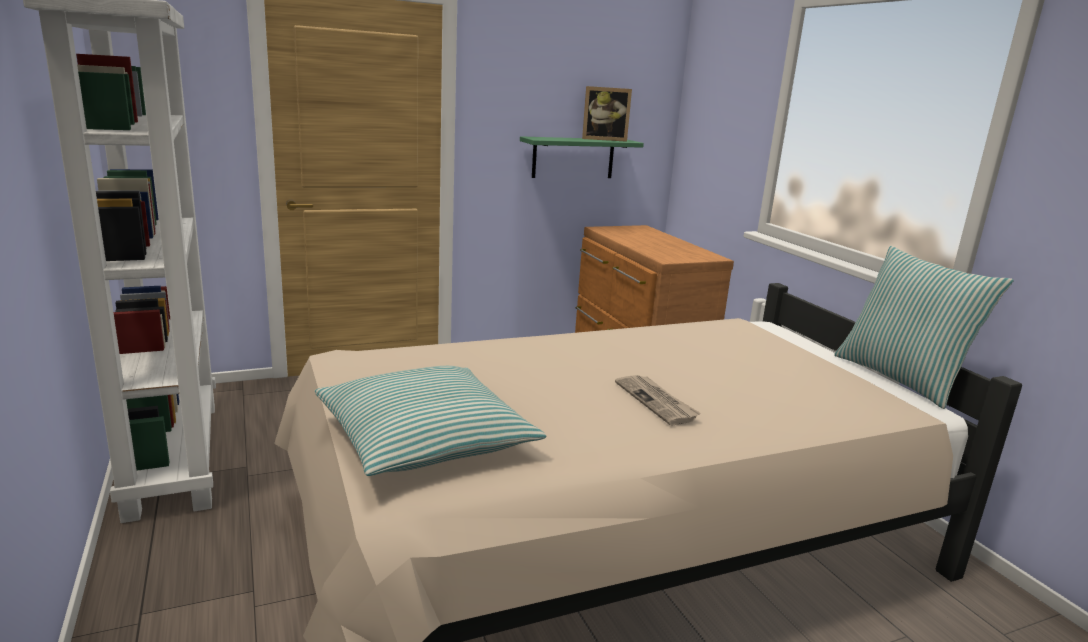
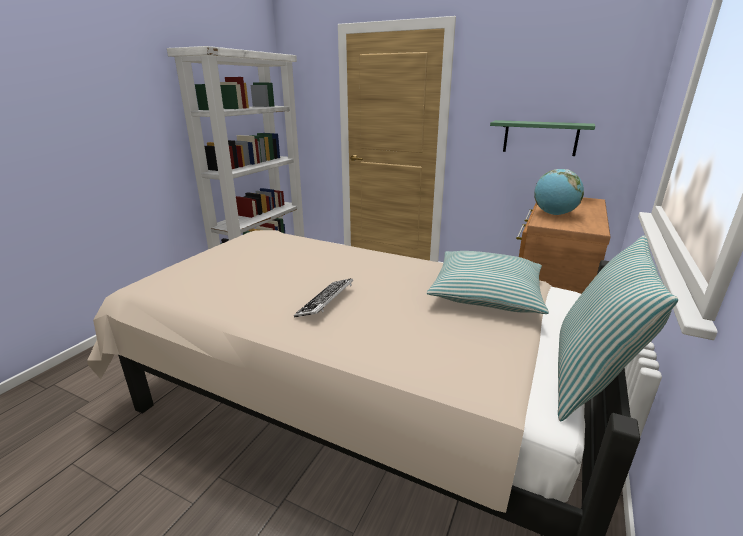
camera: 50 degrees right, 5 degrees up
pillow [315,366,546,476] -> pillow moved to [427,251,549,314]
picture frame [582,86,632,142] -> none
newspaper [615,375,701,425] -> keyboard [294,278,353,317]
none -> globe [534,169,584,215]

